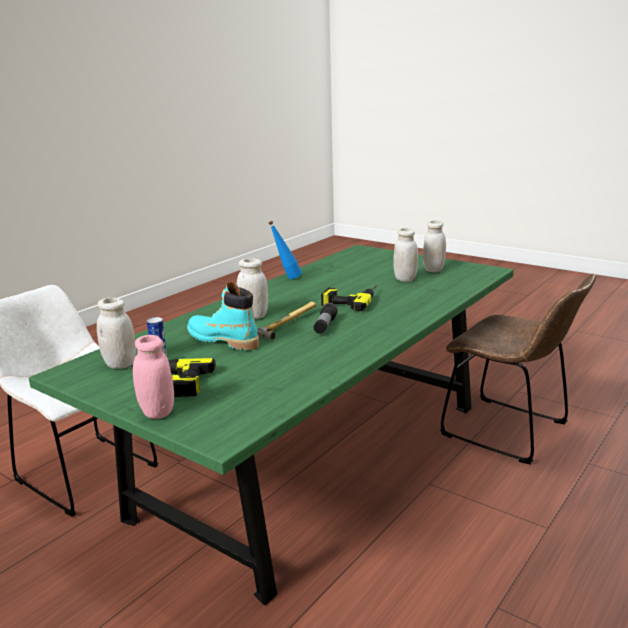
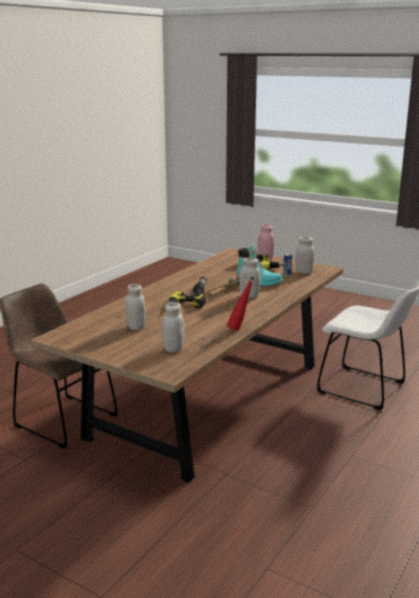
camera: 175 degrees right, 0 degrees up
green dining table [29,245,514,606] -> brown dining table [31,248,343,483]
blue bottle [268,221,302,279] -> red bottle [227,277,254,331]
white jar [423,220,446,272] -> white jar moved to [162,302,184,352]

